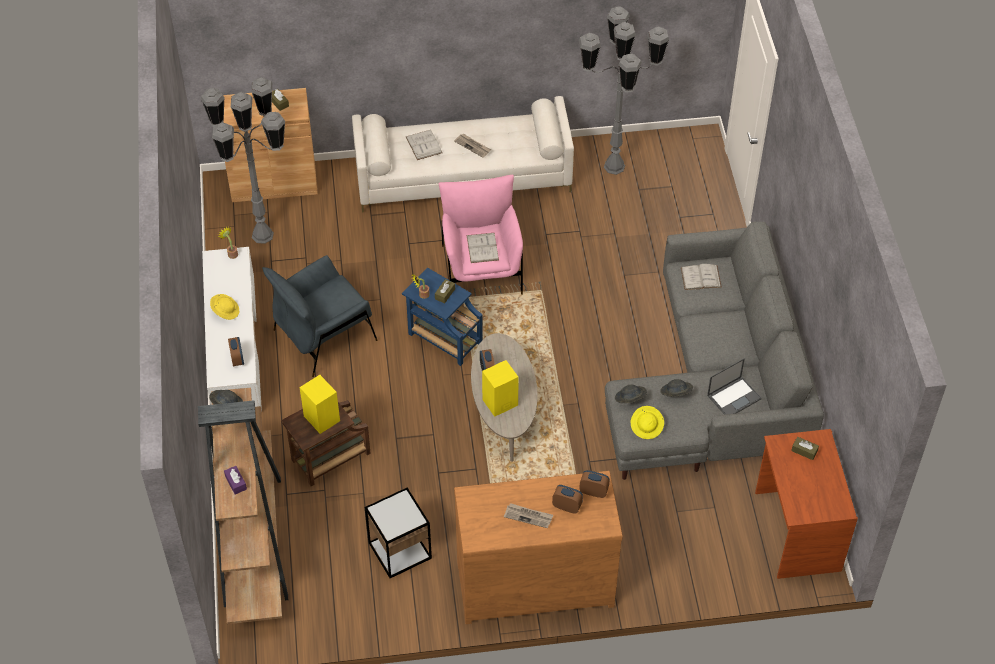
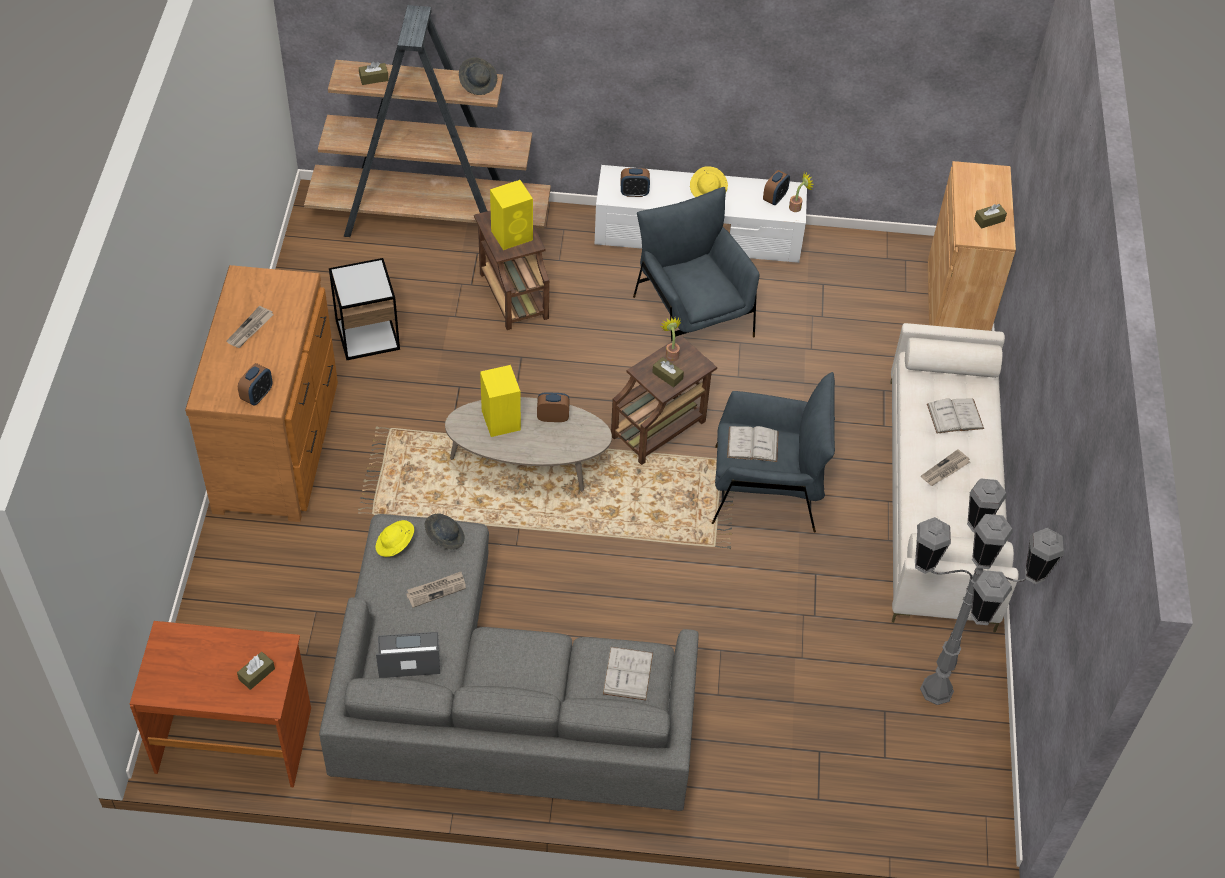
camera: 100 degrees right, 0 degrees up
grey floor lamp [200,77,285,244] -> none
purple tissue box [224,466,247,494] -> brown tissue box [359,61,389,85]
blue side table [402,267,483,366] -> brown side table [611,335,717,465]
pink armchair [438,175,523,295] -> grey armchair [712,372,835,532]
alarm clock [552,485,583,514] -> alarm clock moved to [763,170,790,205]
grey hat [660,379,693,397] -> newspaper [406,572,466,608]
laptop [707,358,762,415] -> laptop turned 105 degrees clockwise [376,632,440,678]

